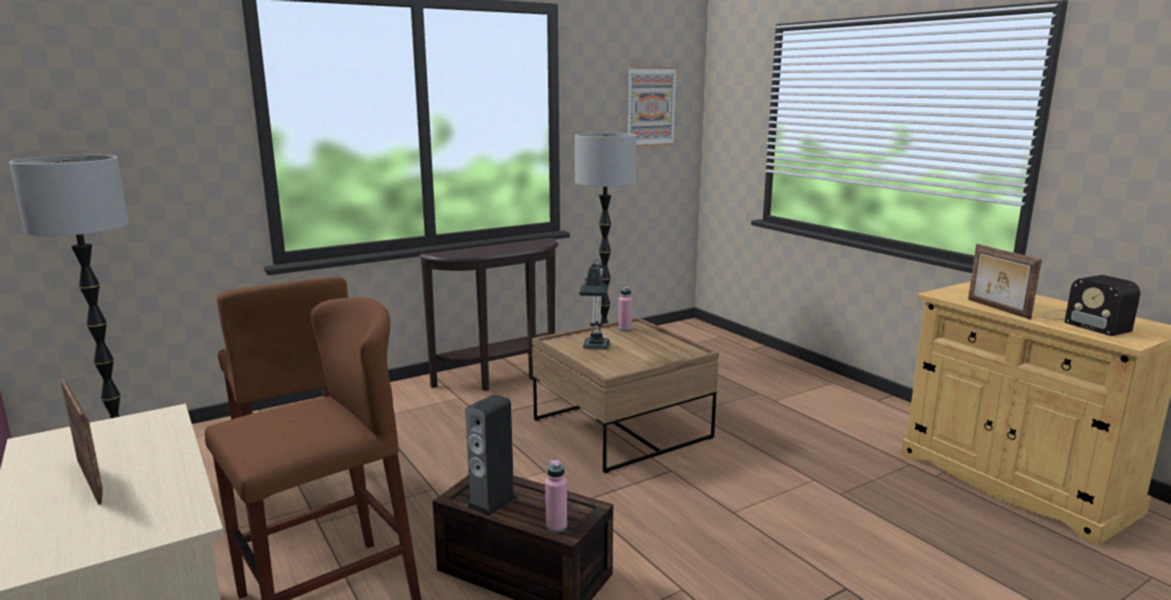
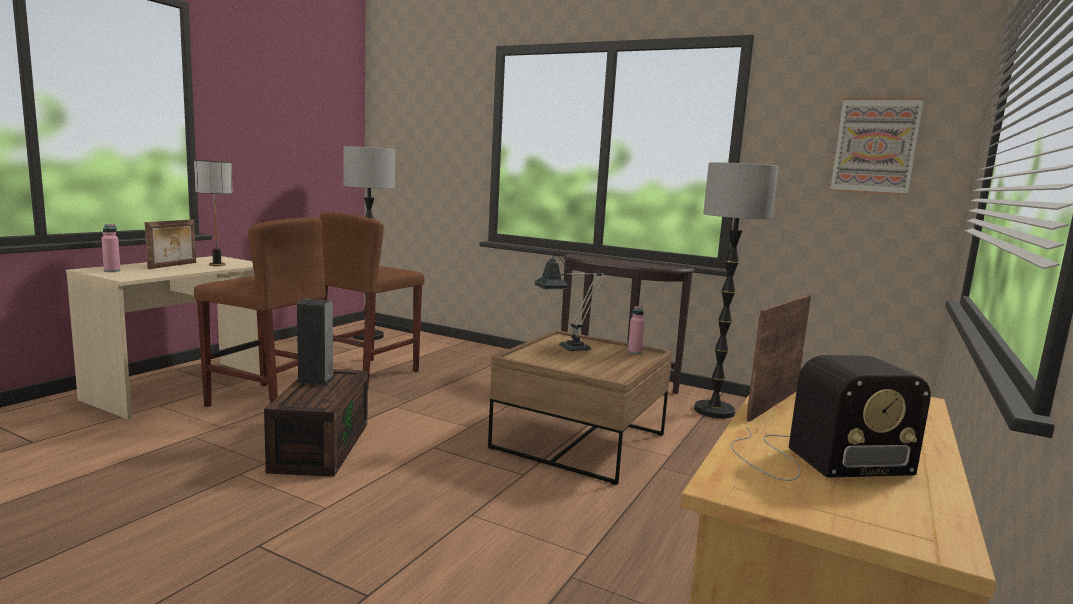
camera: 60 degrees right, 5 degrees down
pink bottle [545,458,567,533] -> pink bottle moved to [101,224,121,272]
radio [1042,275,1140,336] -> radio turned 135 degrees counterclockwise [731,355,931,481]
none -> table lamp [194,160,233,266]

